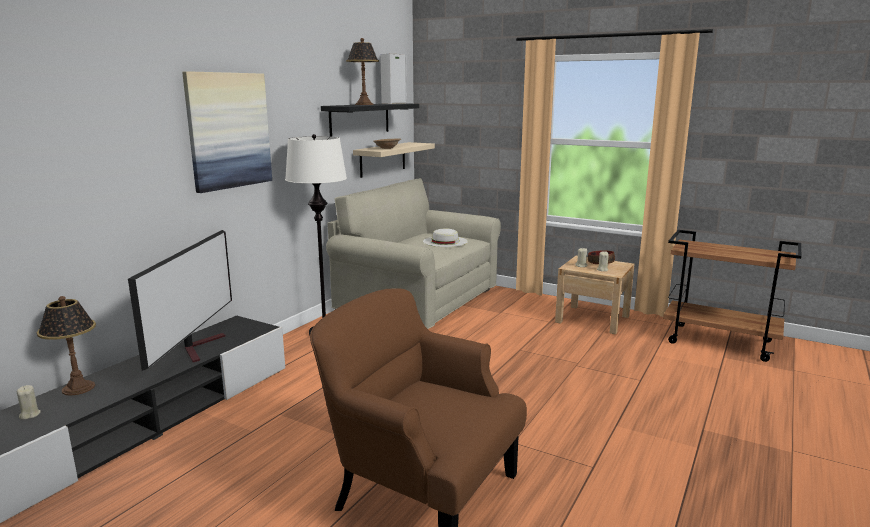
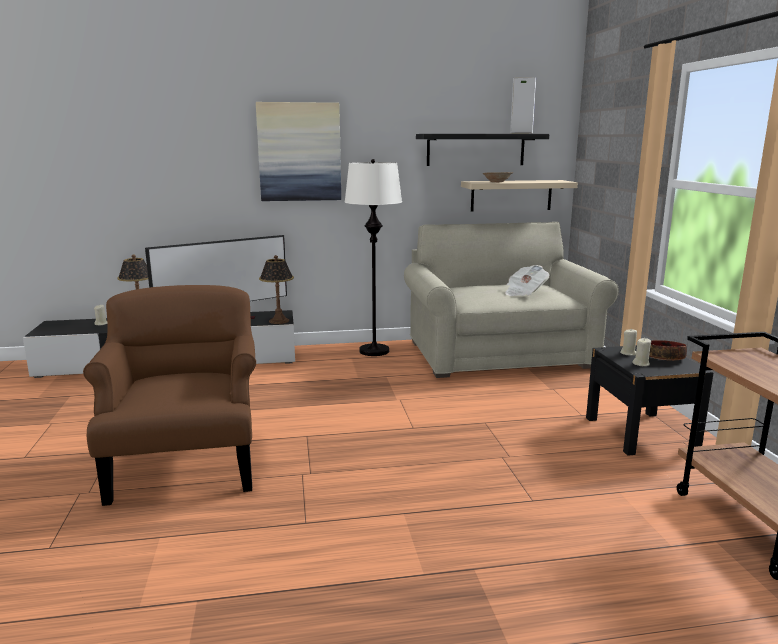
camera: 50 degrees right, 0 degrees up
table lamp [346,38,379,105] -> table lamp moved to [259,255,294,324]
white hat [423,229,468,247] -> newspaper [505,265,549,296]
beige nightstand [555,256,634,334] -> black nightstand [586,345,714,456]

